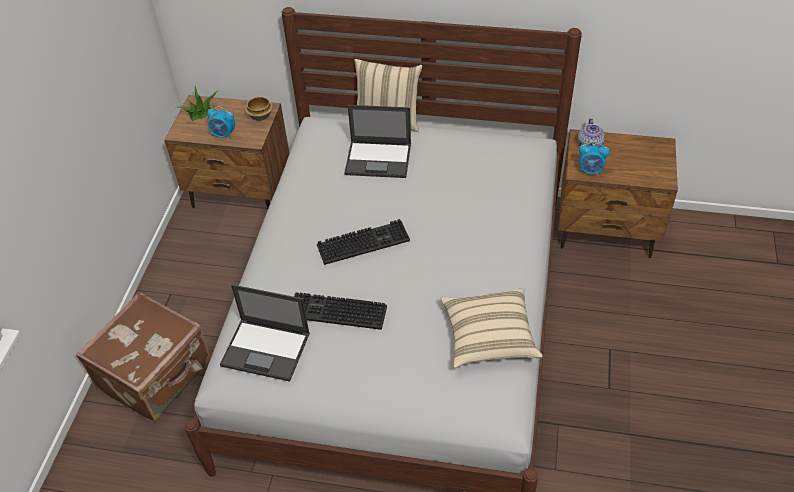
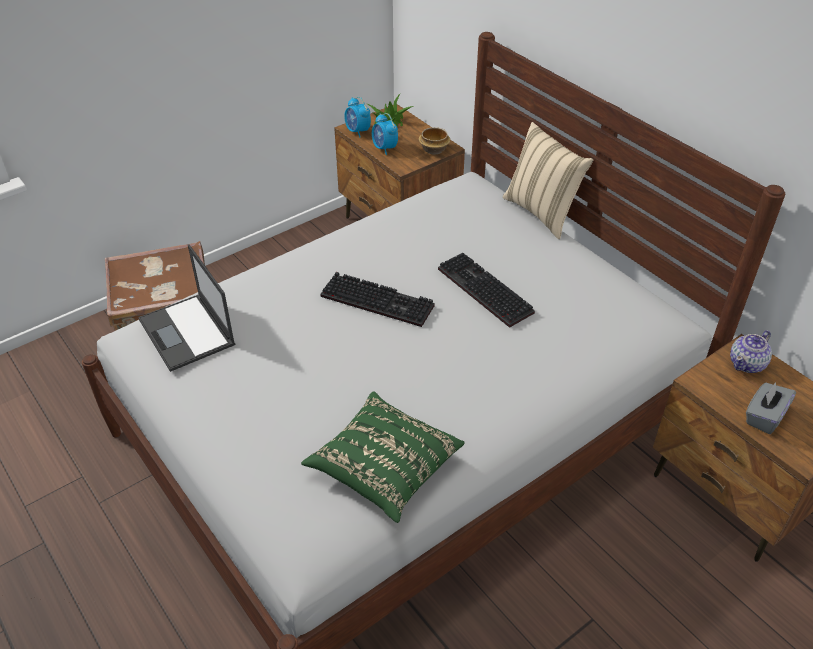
camera: 40 degrees right, 5 degrees down
keyboard [294,292,387,330] -> keyboard moved to [438,253,535,328]
laptop [344,105,411,178] -> none
beige pillow [441,288,543,368] -> green pillow [301,391,465,523]
alarm clock [579,141,610,175] -> alarm clock moved to [344,97,371,137]
none -> grey tissue box [746,382,796,434]

